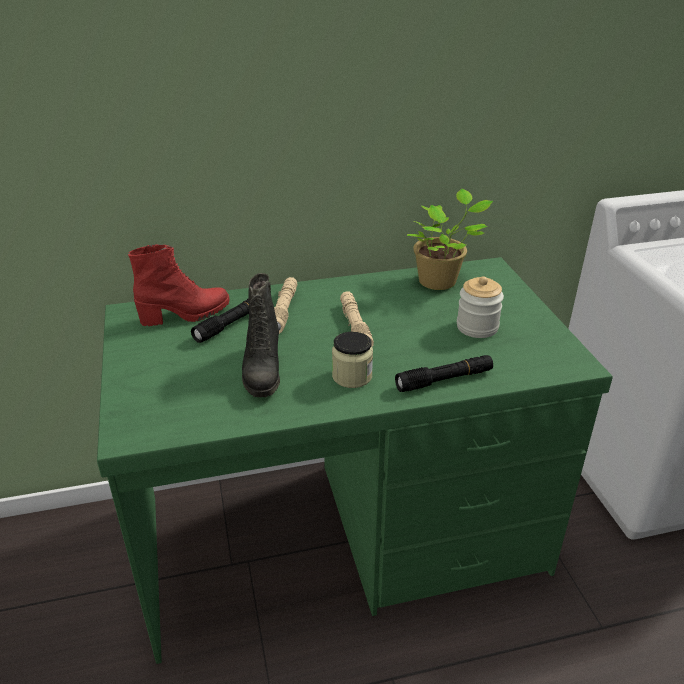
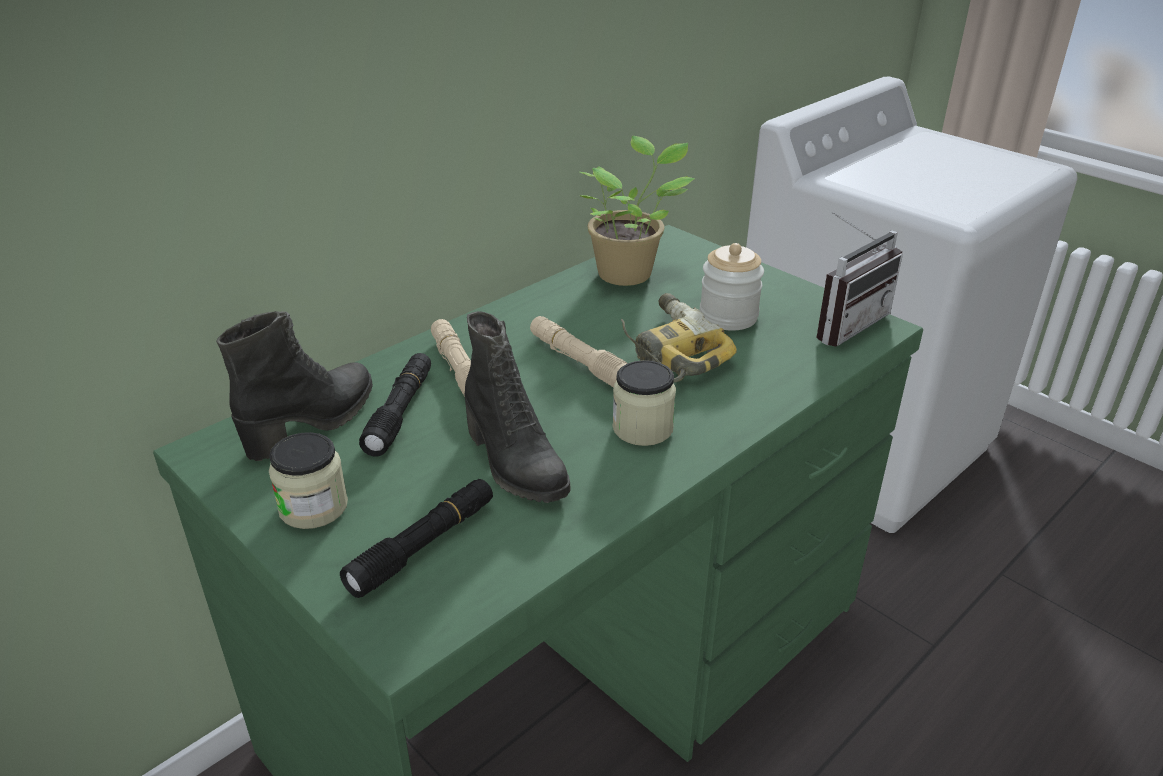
camera: 30 degrees left, 0 degrees up
red boot [128,244,230,326] -> black boot [216,311,373,461]
black flashlight [395,355,493,392] -> black flashlight moved to [340,479,493,598]
none -> jar [269,432,348,529]
none -> power drill [621,293,737,383]
none -> radio [817,212,903,347]

